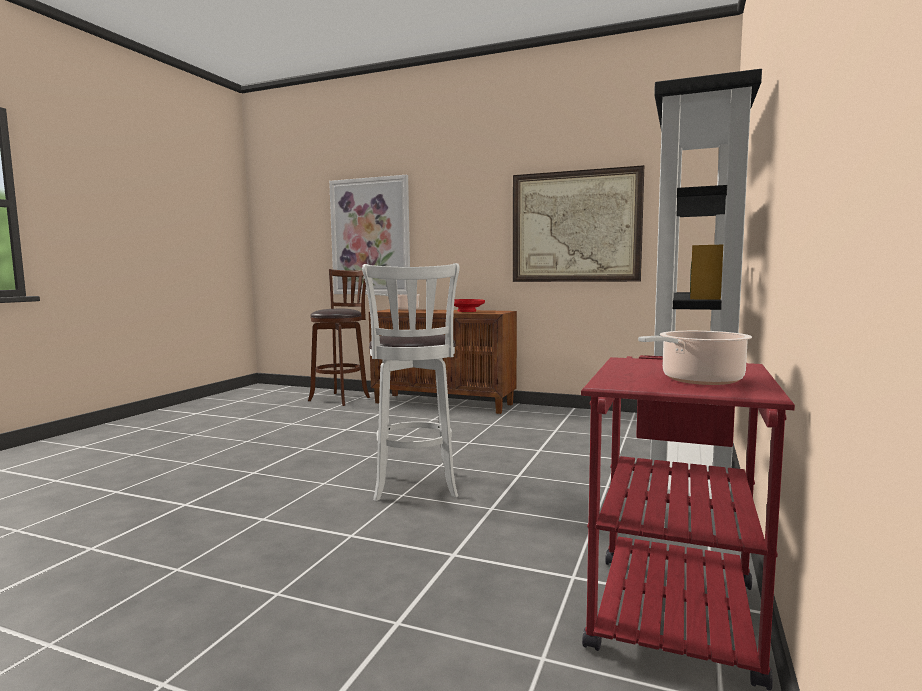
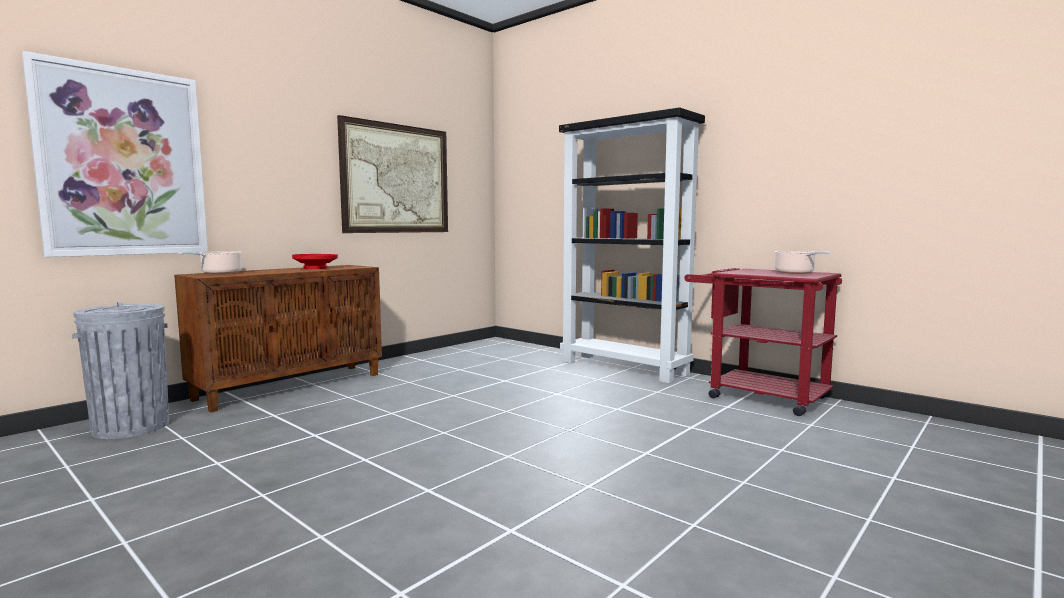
camera: 70 degrees left, 0 degrees up
brown stool [308,269,370,406] -> grey trash can [72,302,169,439]
white stool [362,263,460,501] -> none

